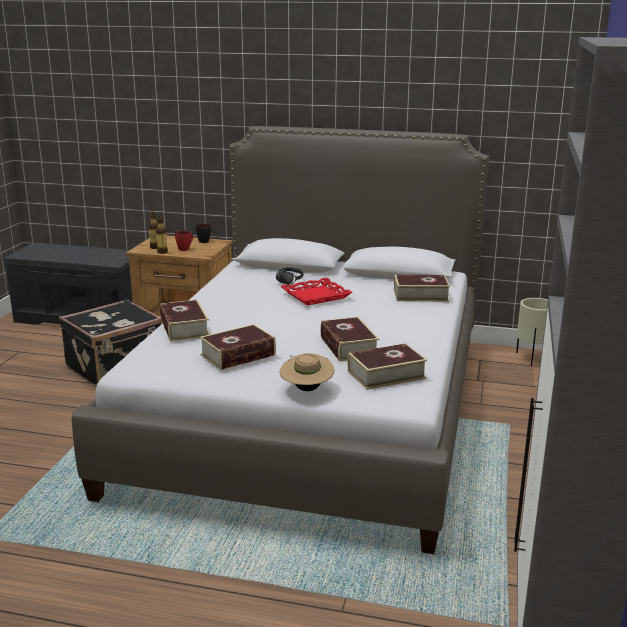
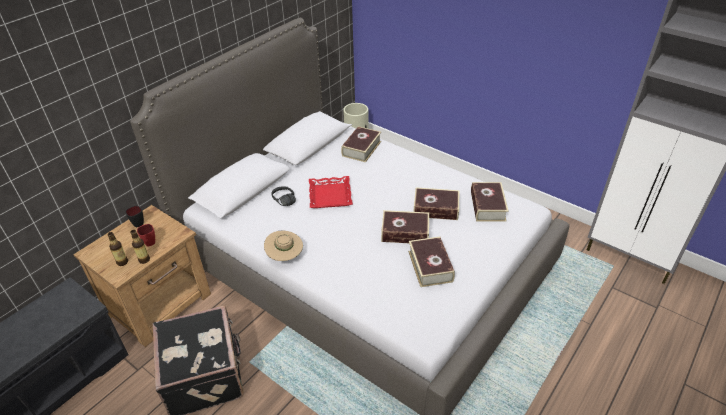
camera: 65 degrees left, 20 degrees up
book [160,300,209,341] -> book moved to [381,210,429,243]
beige hat [280,353,334,391] -> beige hat moved to [264,231,303,261]

